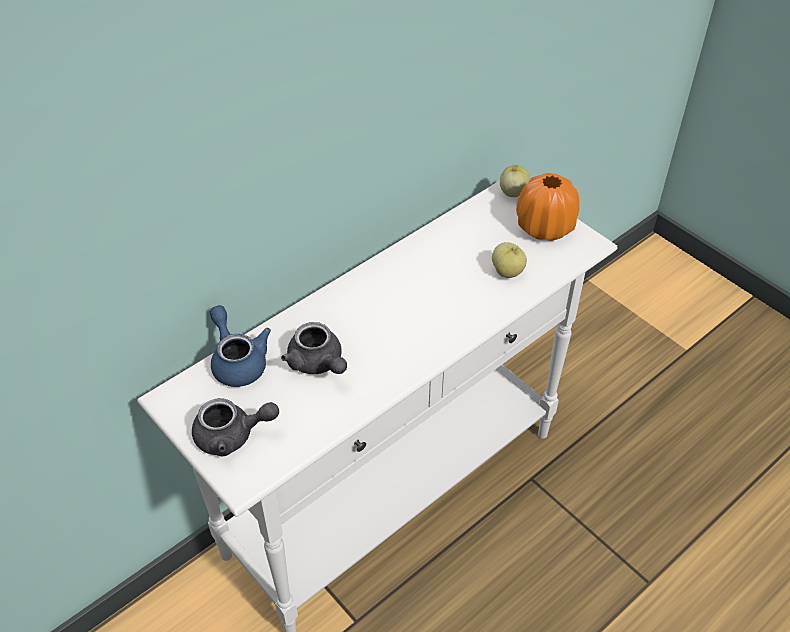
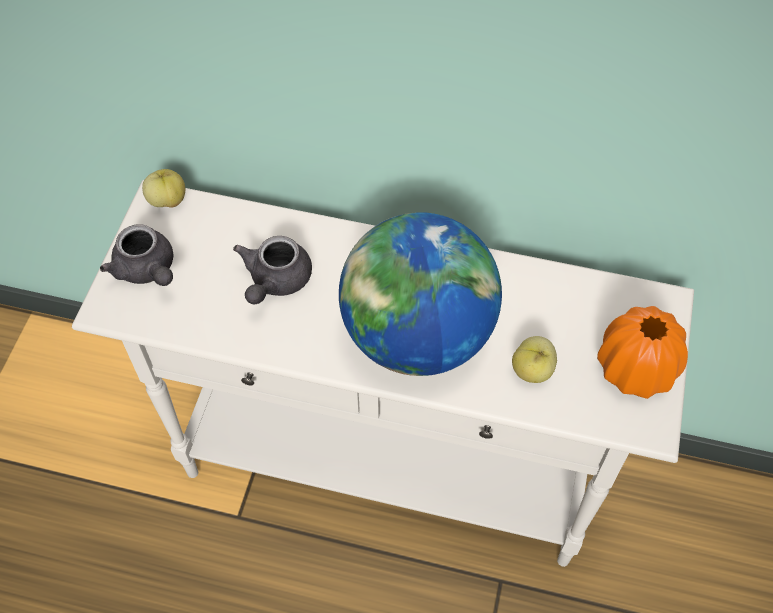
camera: 55 degrees right, 10 degrees up
blue teapot [210,305,271,387] -> none
apple [500,165,531,197] -> apple moved to [142,169,185,208]
none -> globe [339,212,502,376]

